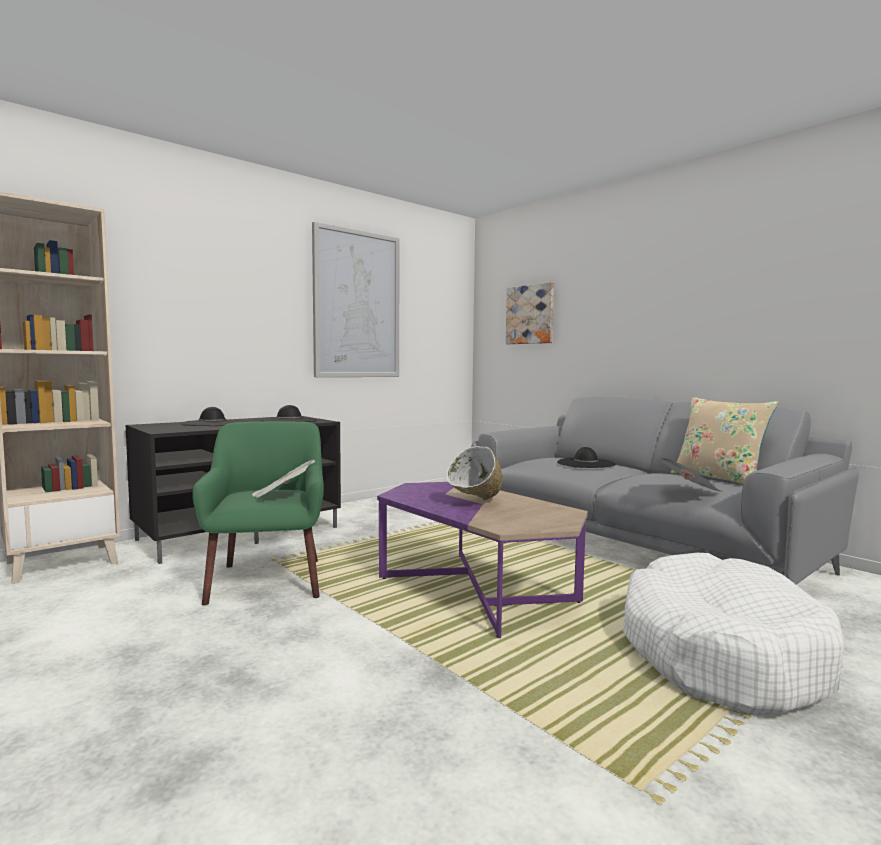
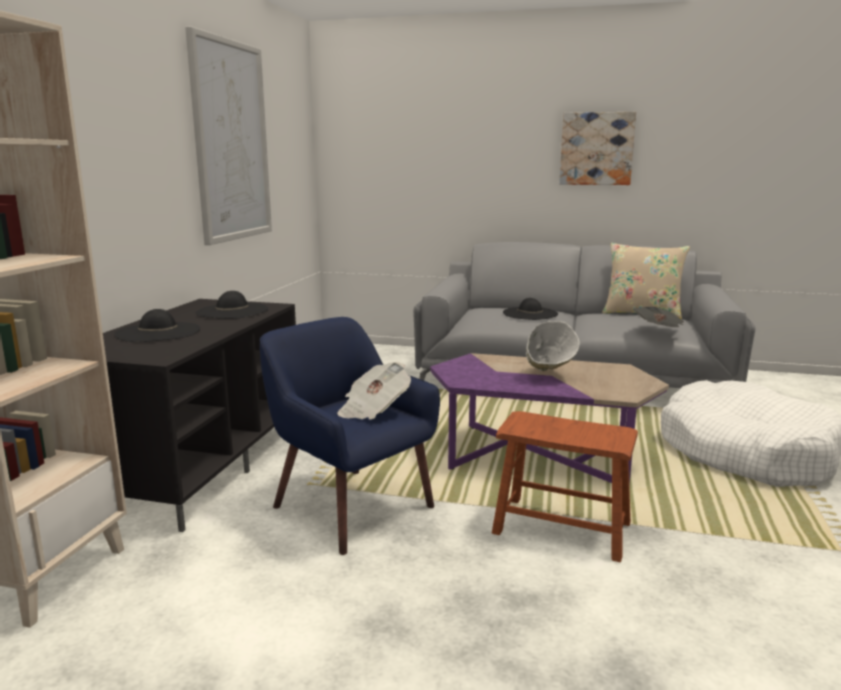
camera: 35 degrees left, 10 degrees up
green armchair [192,421,324,606] -> blue armchair [260,317,440,555]
picture [506,282,554,344] -> picture moved to [559,112,636,185]
none -> brown stool [492,411,638,562]

